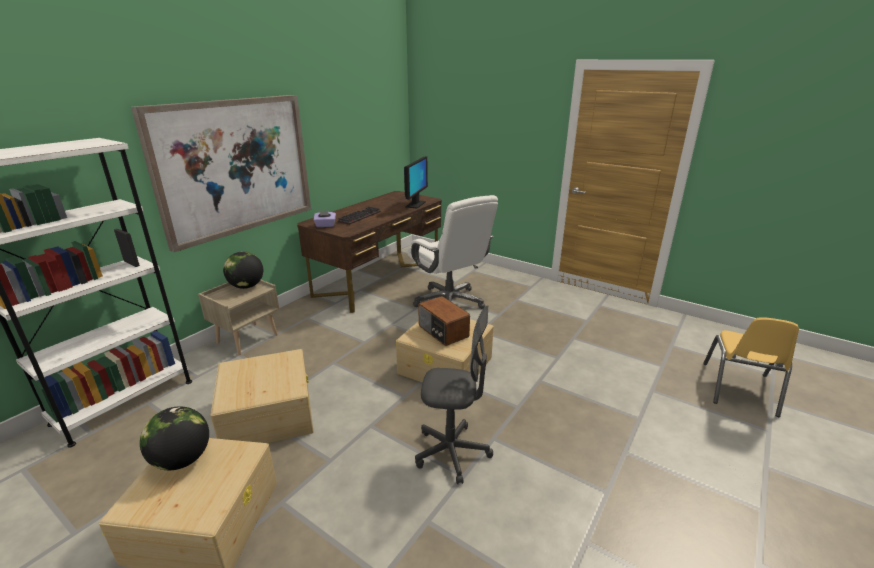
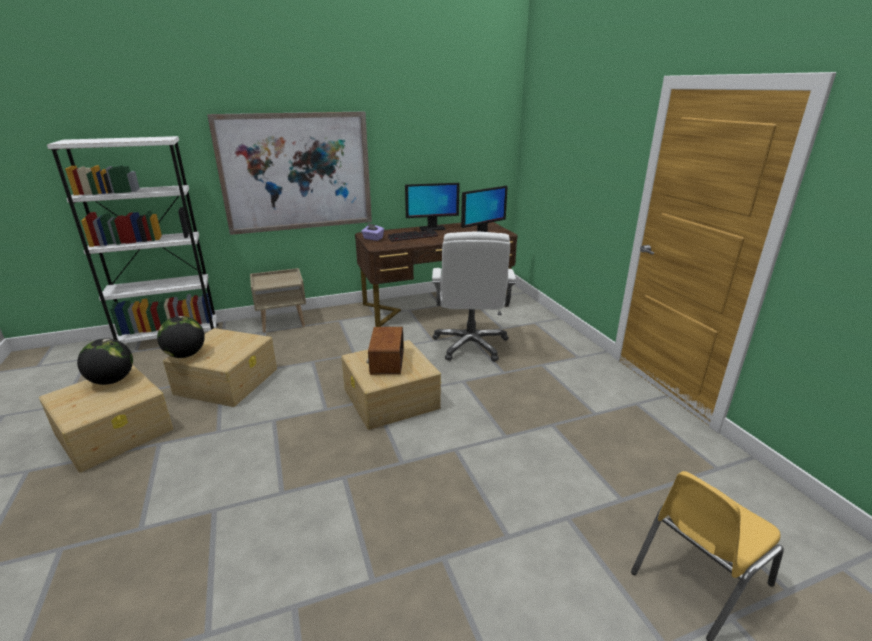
camera: 35 degrees right, 0 degrees up
globe [223,252,263,289] -> globe moved to [157,316,205,358]
grey office chair [415,305,493,484] -> none
none -> monitor [405,183,460,231]

